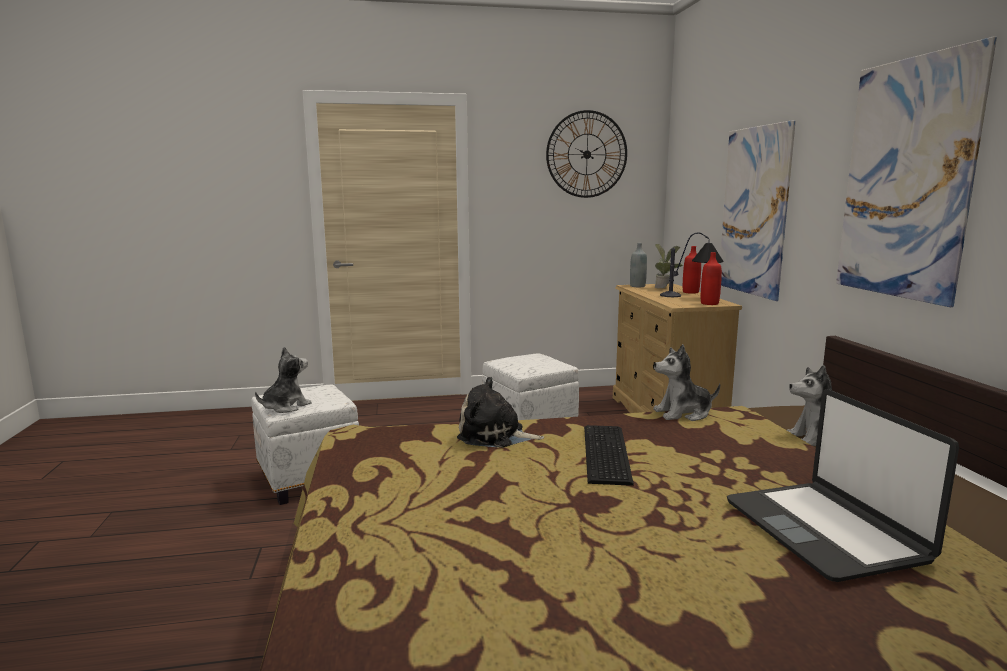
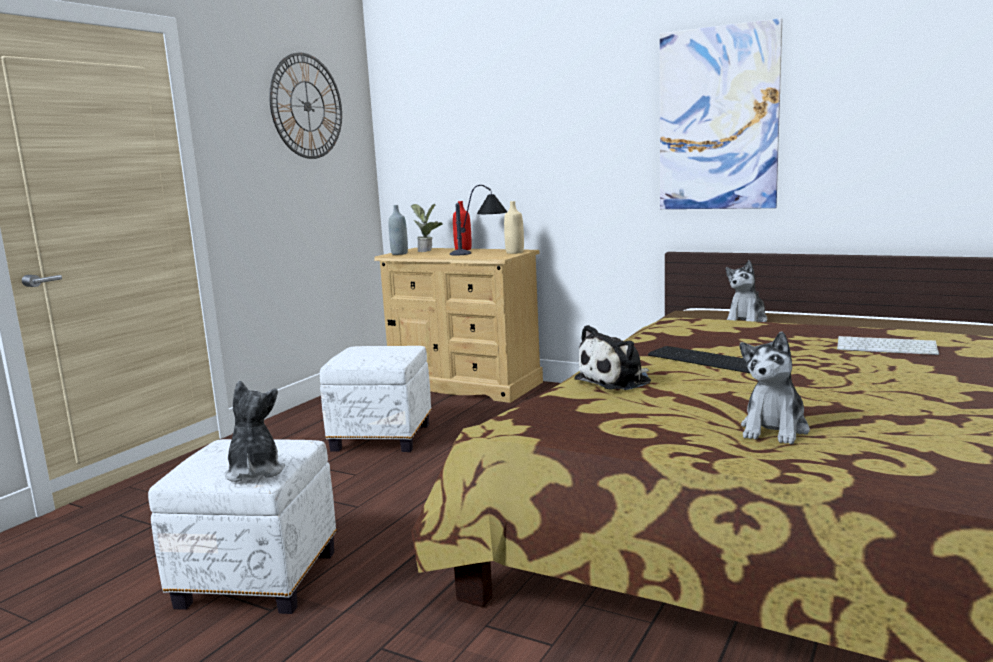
camera: 50 degrees left, 0 degrees up
plush toy [653,344,720,421] -> plush toy moved to [740,331,810,444]
red bottle [701,252,722,305] -> beige bottle [504,201,524,254]
picture [720,120,796,301] -> none
laptop [727,389,959,582] -> keyboard [837,336,939,355]

